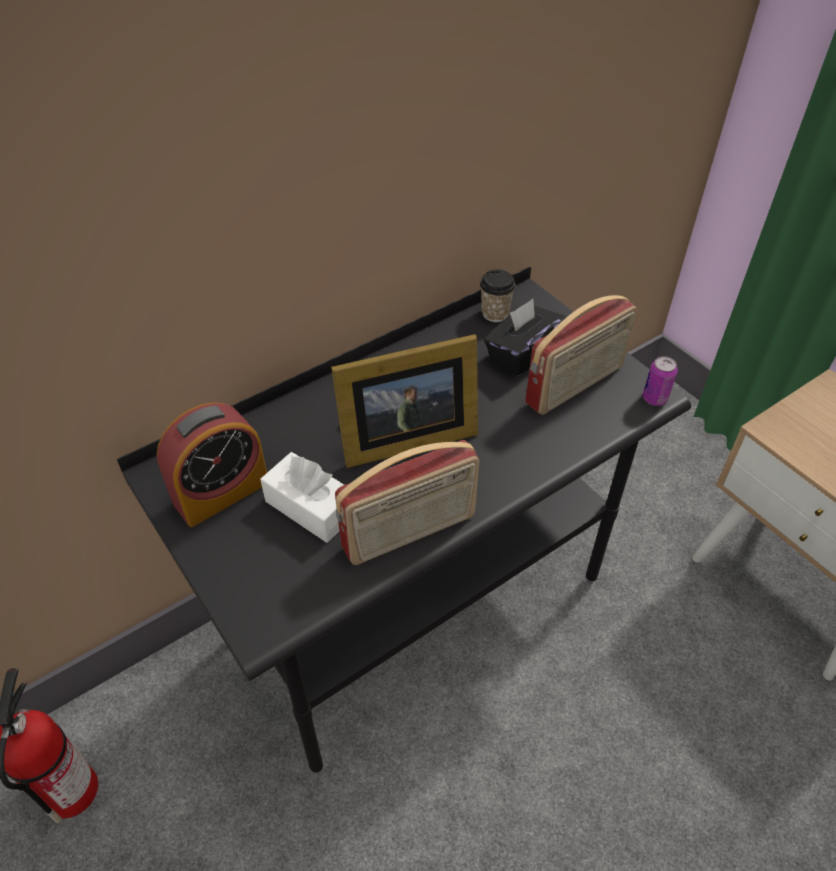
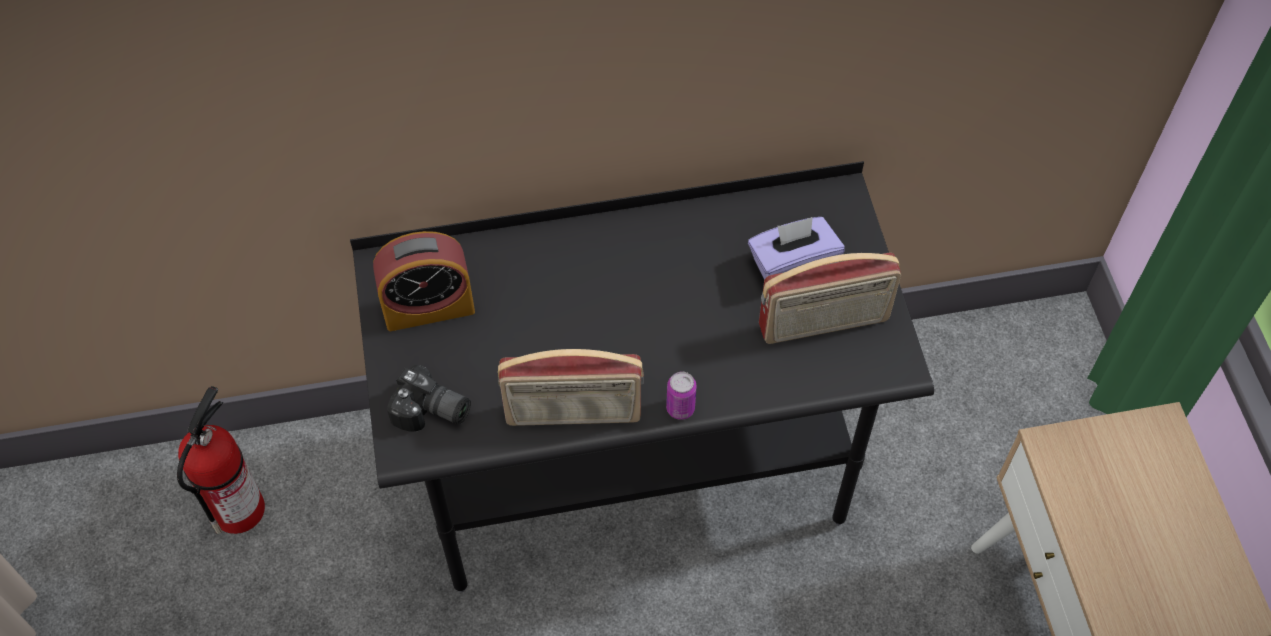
camera: 25 degrees right, 10 degrees up
white tissue box [260,452,344,543] -> none
picture frame [331,334,478,468] -> none
cup [480,269,516,322] -> none
black tissue box [484,299,566,376] -> purple tissue box [748,217,845,280]
can [643,356,678,406] -> can moved to [666,371,697,420]
none -> camera [387,365,471,432]

